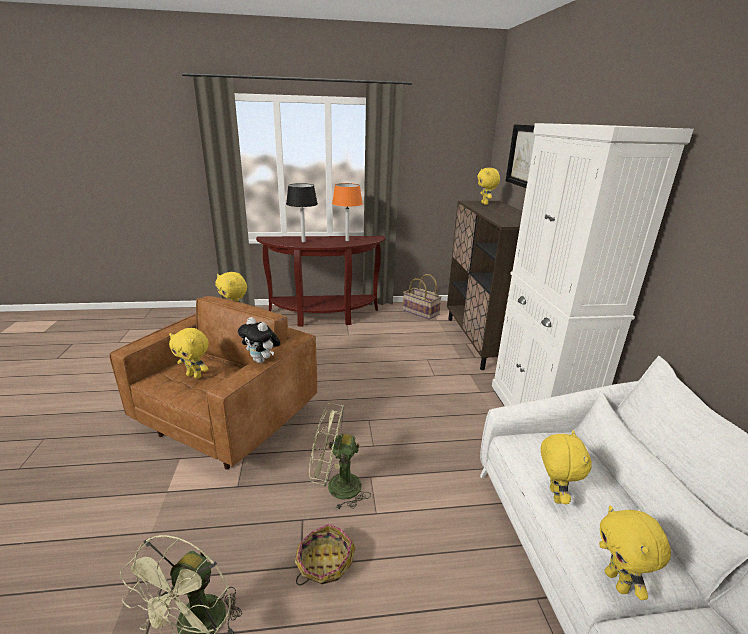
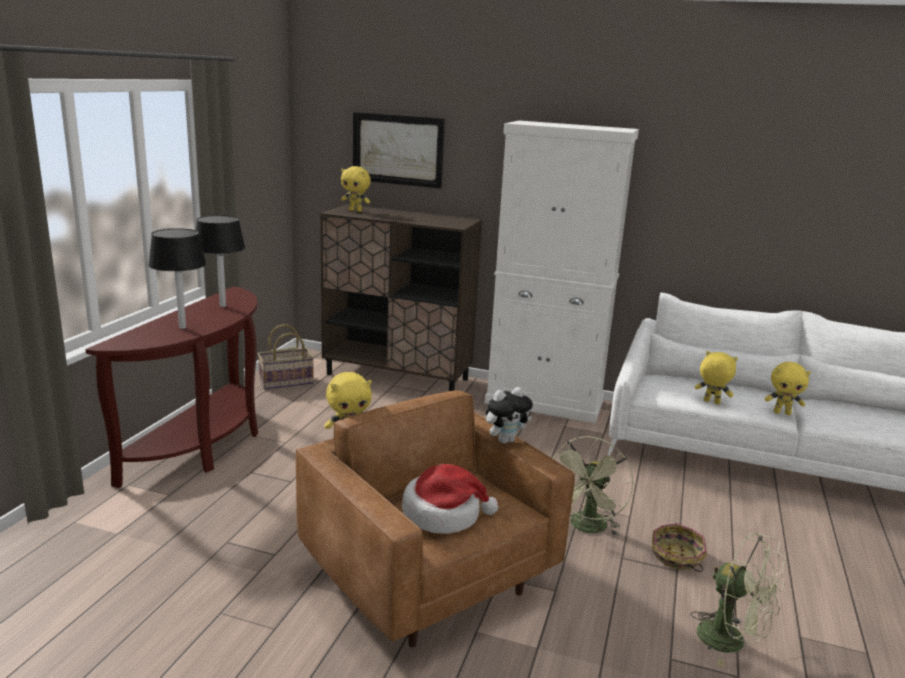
camera: 65 degrees left, 5 degrees down
yellow plush toy [169,328,209,379] -> hat [402,464,498,534]
orange table lamp [332,183,363,241] -> black table lamp [196,215,245,307]

